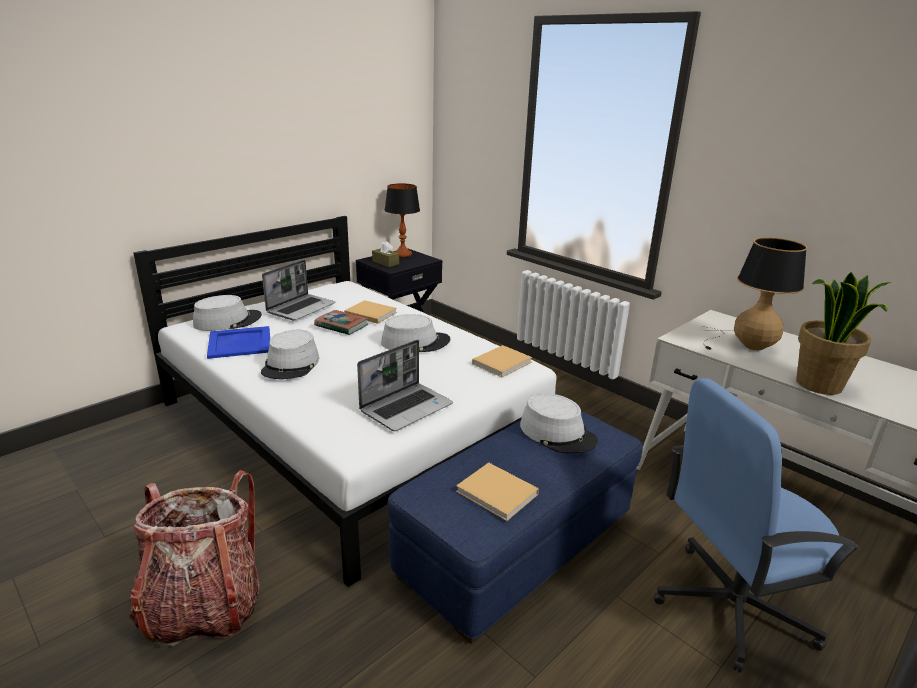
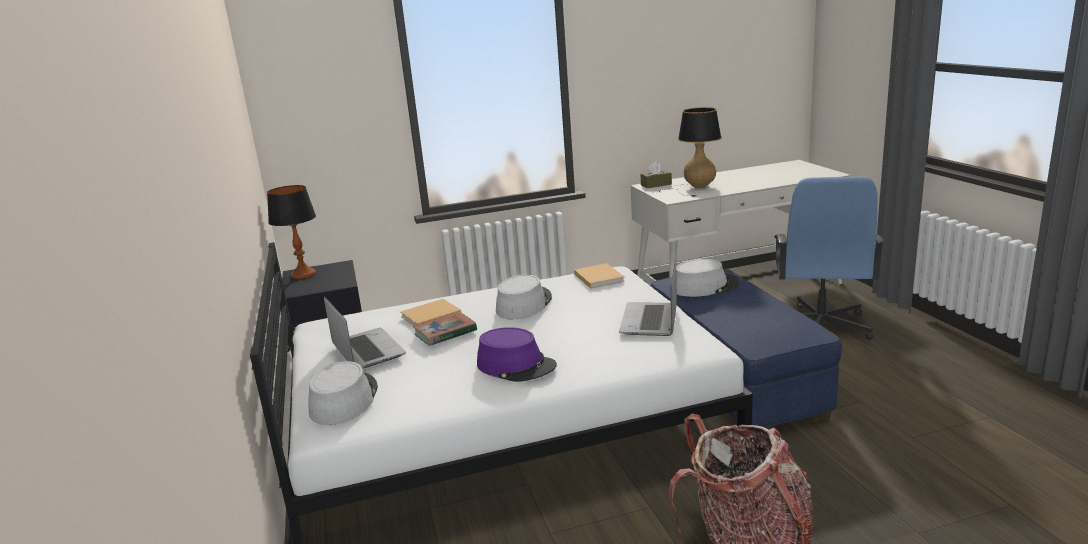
camera: 60 degrees left, 5 degrees down
blue tray [207,326,270,359] -> none
grey hat [261,330,319,379] -> purple hat [477,327,557,382]
laptop [357,340,453,431] -> laptop turned 150 degrees counterclockwise [619,260,677,336]
brown tissue box [372,241,399,267] -> brown tissue box moved to [641,162,672,188]
beige book [456,463,539,521] -> none
potted plant [796,272,890,395] -> none

